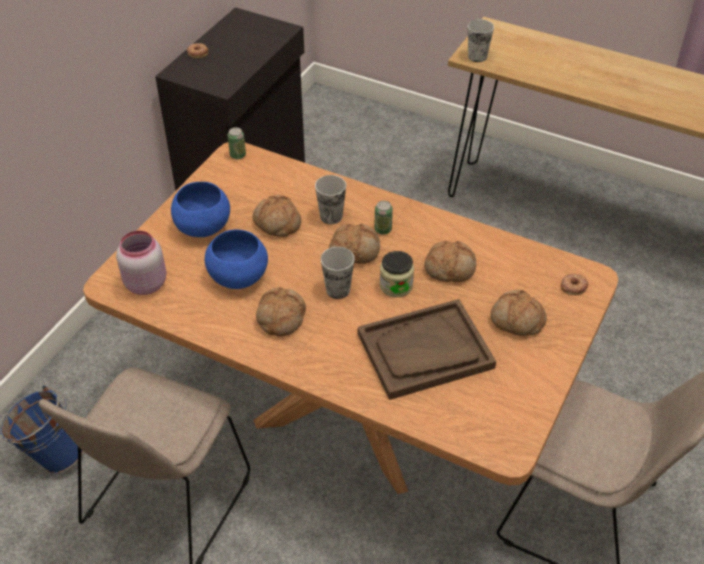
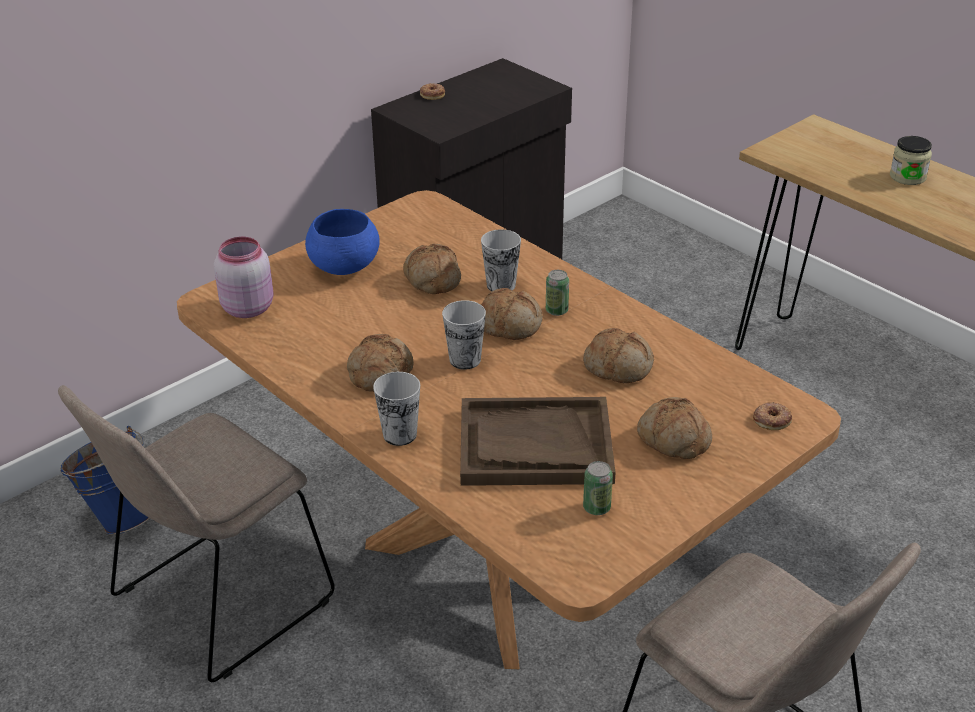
camera: 20 degrees right, 10 degrees down
blue bowl [205,229,268,289] -> none
can [228,127,246,159] -> can moved to [583,461,613,515]
jar [380,251,414,297] -> jar moved to [890,136,932,185]
cup [468,19,494,62] -> cup moved to [373,372,420,446]

